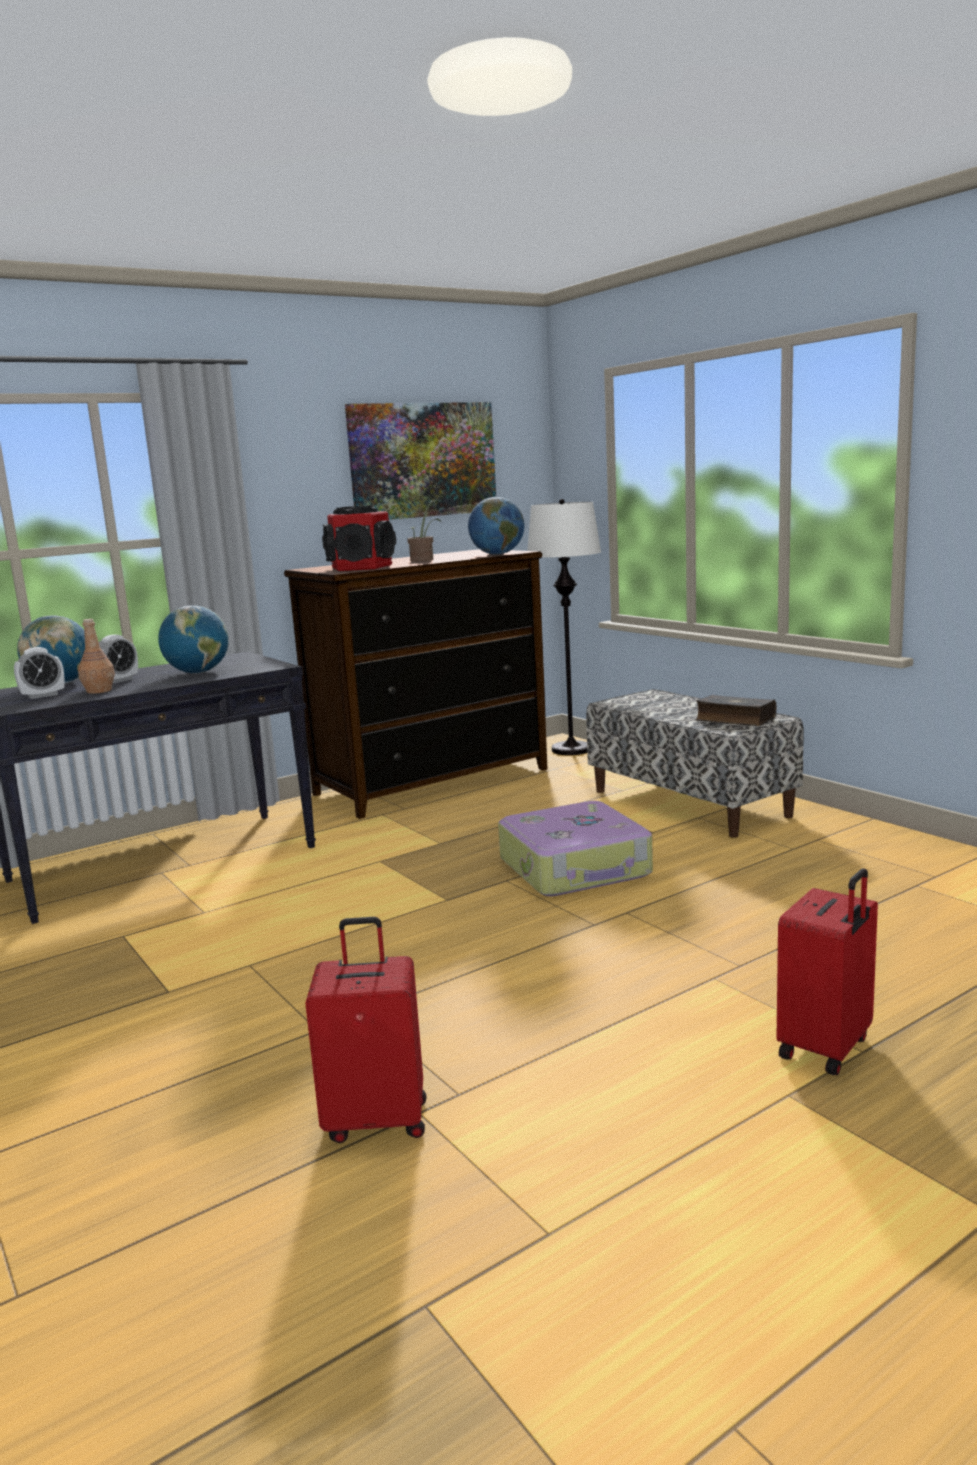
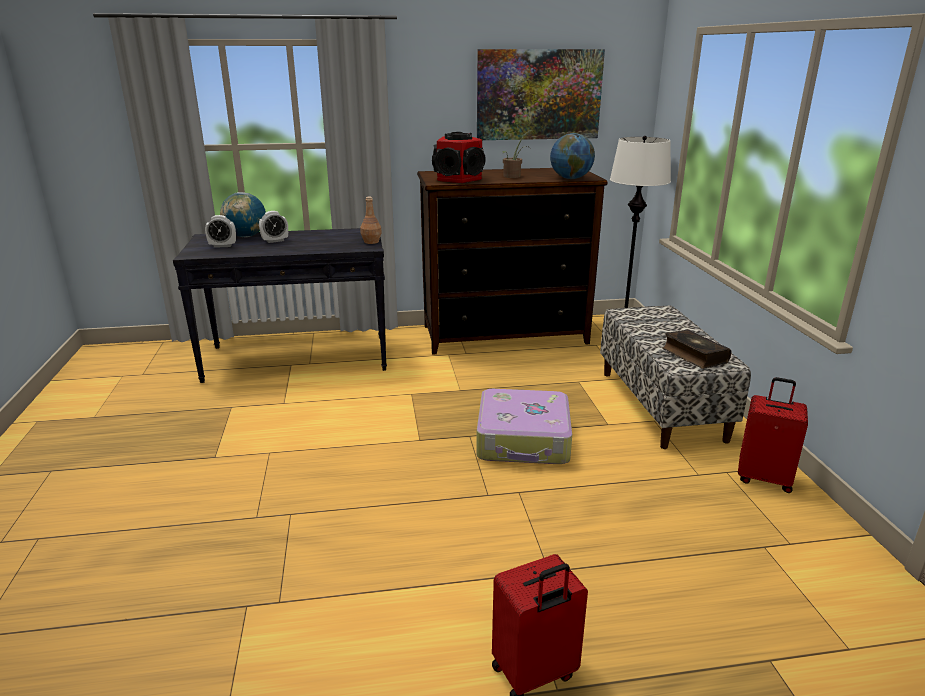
camera: 25 degrees right, 10 degrees up
brown bottle [78,619,115,694] -> brown bottle moved to [360,197,382,244]
globe [158,605,229,674] -> none
red suitcase [305,917,426,1143] -> red suitcase moved to [738,377,808,493]

